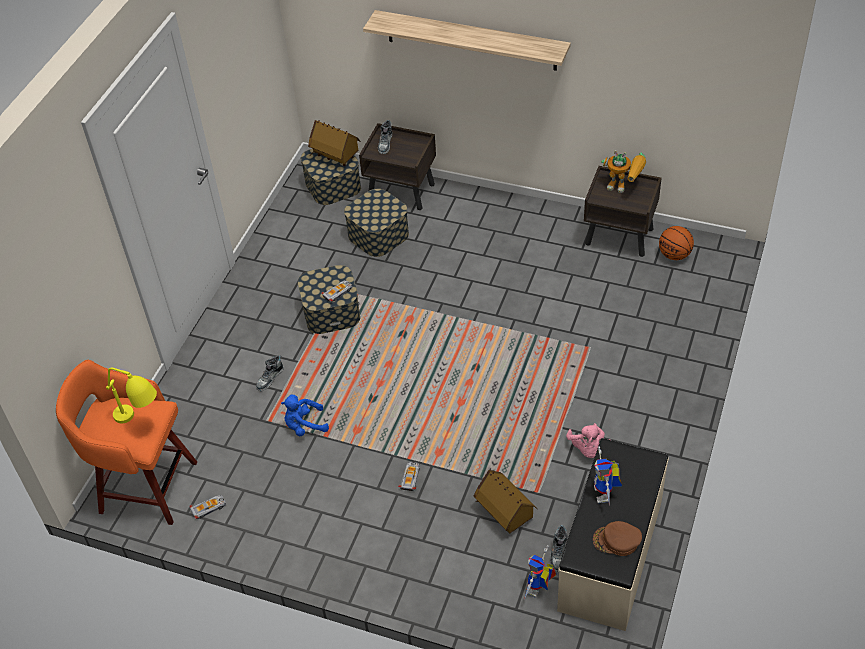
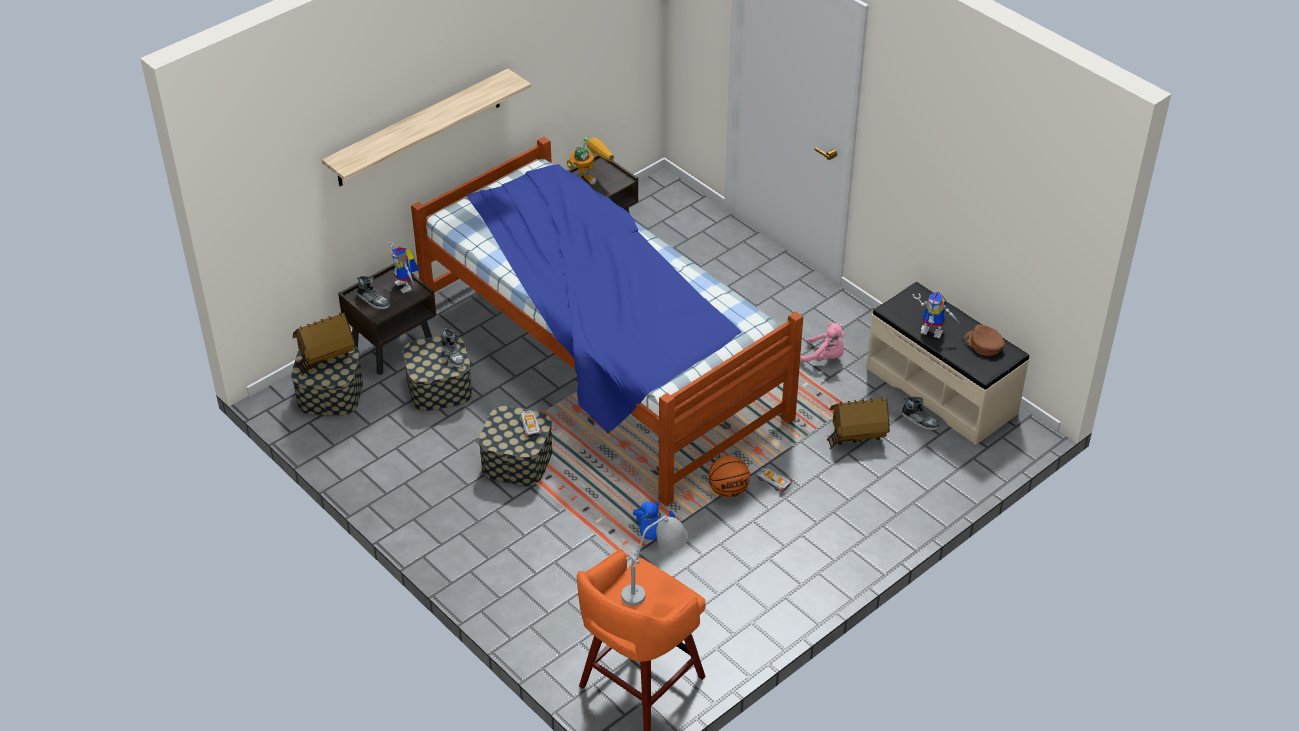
camera: 65 degrees left, 5 degrees down
yellow table lamp [106,367,157,423] -> grey table lamp [621,515,688,606]
toy car [189,495,226,519] -> none
shoe [256,355,284,391] -> shoe moved to [442,328,465,368]
toy robot [524,545,556,599] -> toy robot moved to [389,242,419,293]
brown cap [593,521,642,556] -> brown cap turned 105 degrees clockwise [964,324,1005,356]
basketball [659,226,694,260] -> basketball moved to [708,456,750,498]
none -> bed [411,137,803,506]

